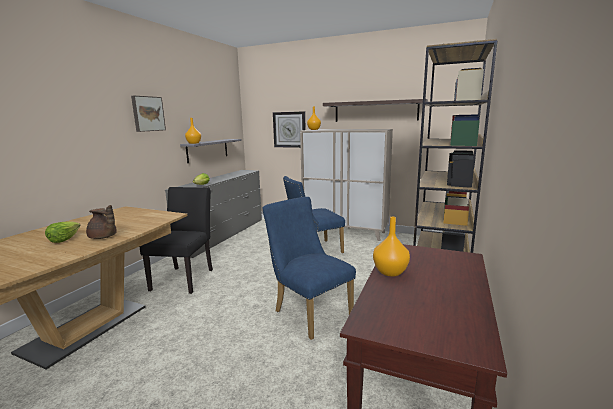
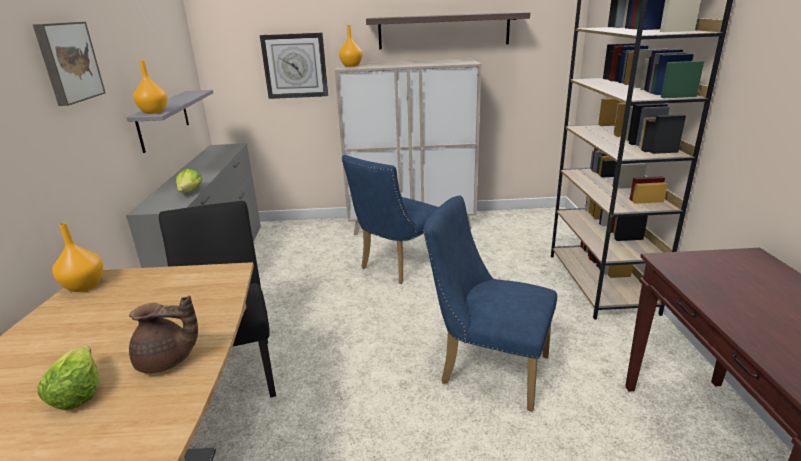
camera: 25 degrees left, 10 degrees up
orange vase [373,217,410,277] -> orange vase moved to [52,223,103,292]

